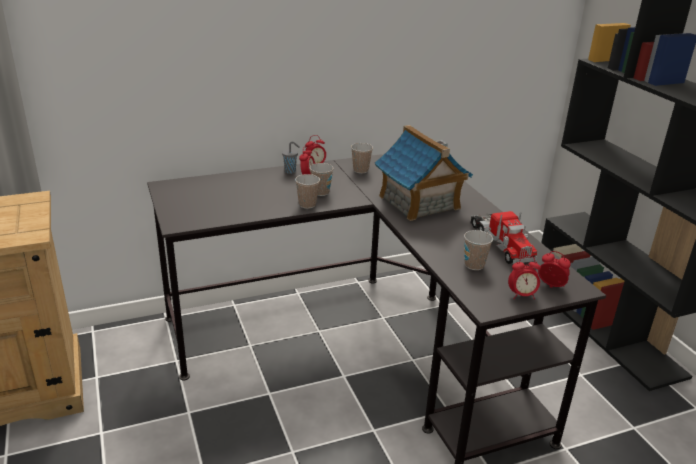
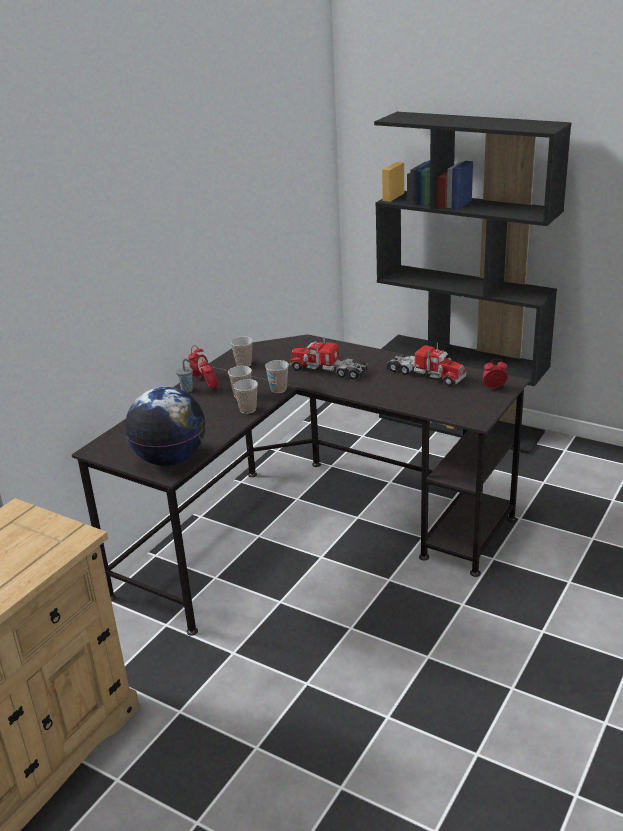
camera: 35 degrees left, 0 degrees up
toy house [375,125,473,221] -> toy truck [289,336,368,380]
cup [464,230,493,270] -> cup moved to [265,360,289,393]
alarm clock [508,255,541,299] -> none
none -> globe [125,387,206,466]

